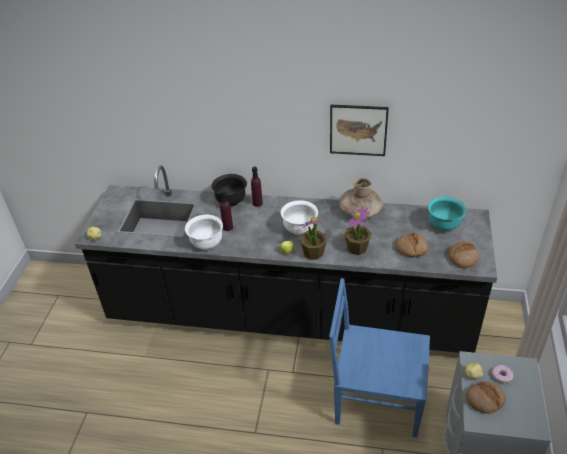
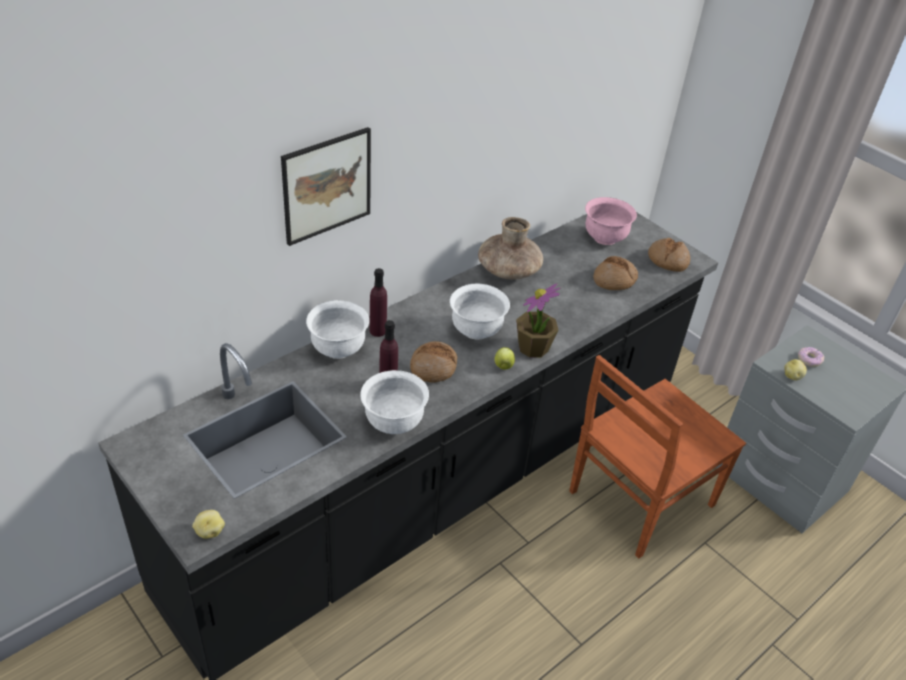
camera: 55 degrees left, 0 degrees up
black bowl [211,174,247,206] -> white bowl [306,300,369,359]
blue chair [329,278,430,437] -> brown chair [569,355,746,558]
picture [330,105,389,156] -> picture moved to [281,127,371,246]
potted plant [344,206,372,255] -> none
turquoise bowl [428,196,466,231] -> pink bowl [585,197,637,245]
bread [466,381,506,414] -> bread moved to [410,341,457,383]

